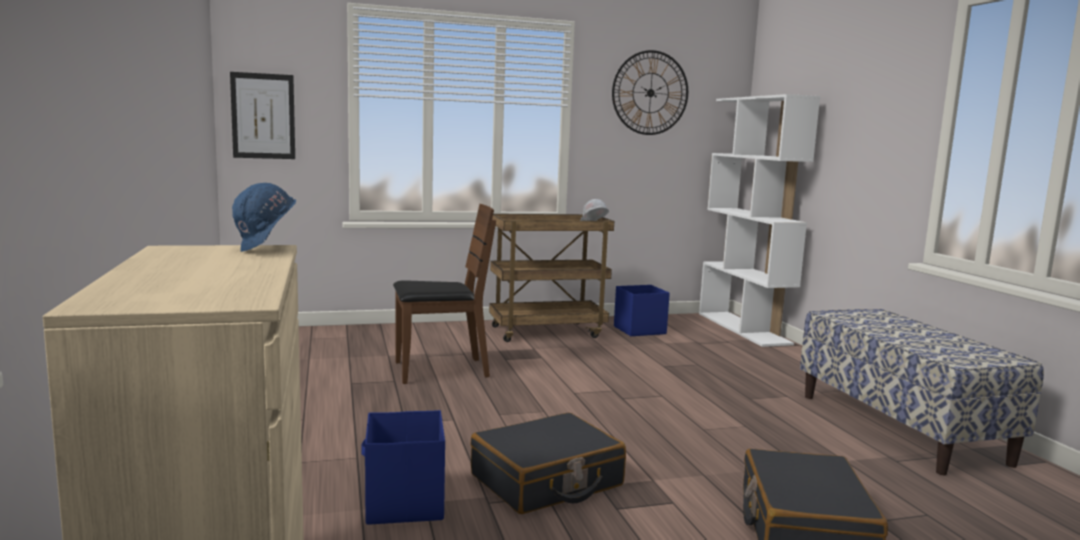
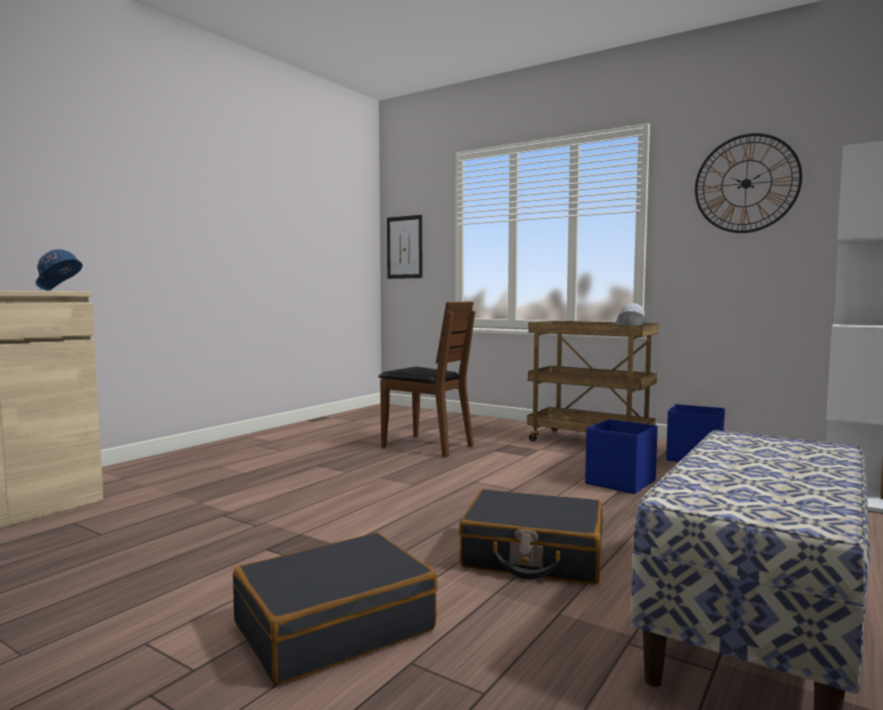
camera: 50 degrees right, 5 degrees down
blue storage box [361,410,445,525] -> blue storage box moved to [585,419,658,494]
black suitcase [471,413,626,514] -> black suitcase moved to [459,489,603,585]

